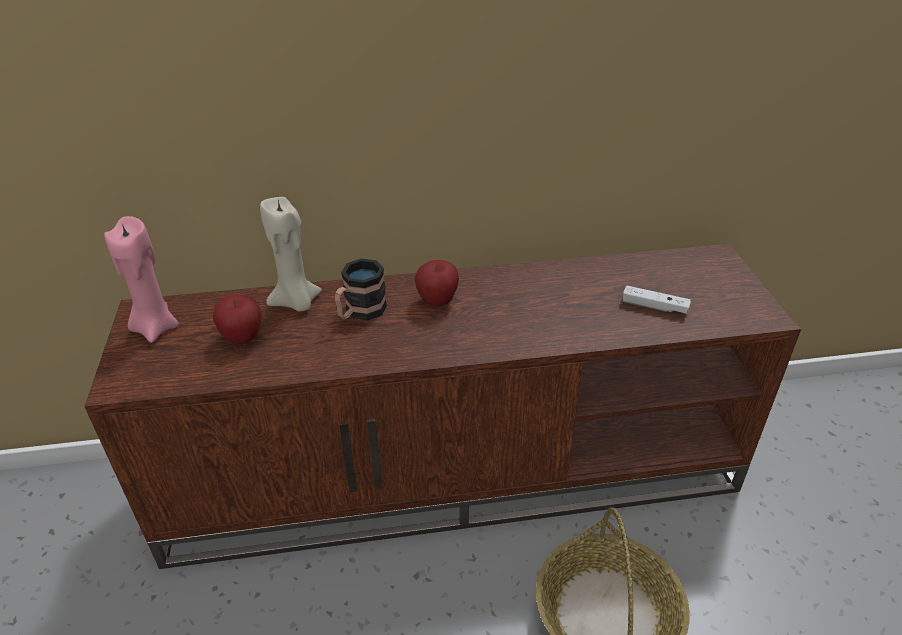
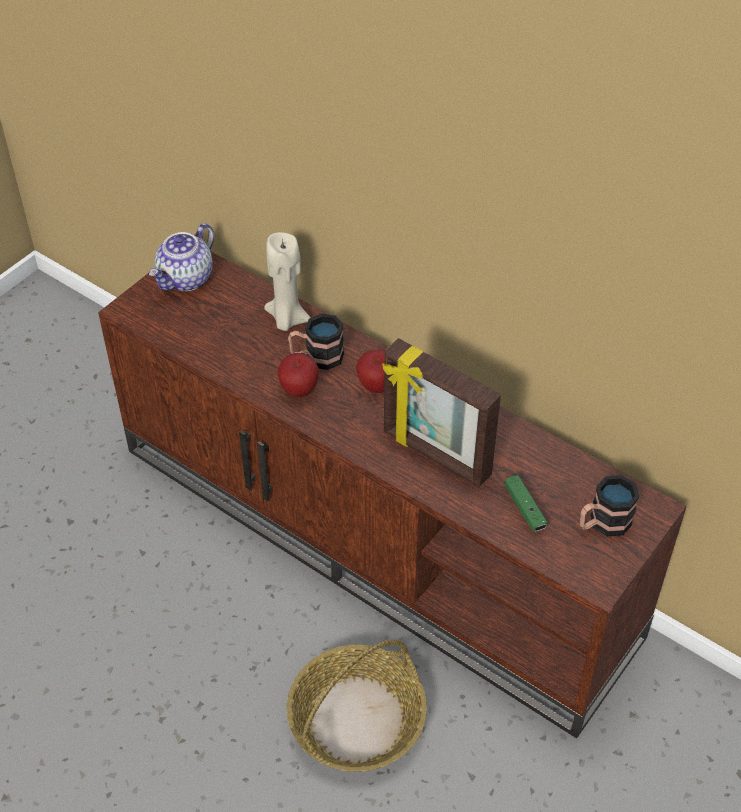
camera: 45 degrees right, 10 degrees up
pink candle [104,216,179,343] -> teapot [149,223,214,291]
apple [213,295,261,344] -> apple moved to [278,353,319,397]
white game controller [623,286,691,314] -> green game controller [504,475,548,532]
none -> picture frame [382,338,501,488]
none -> mug [579,475,639,536]

